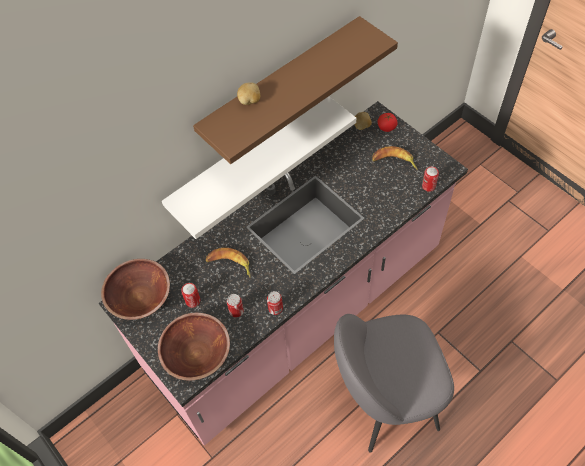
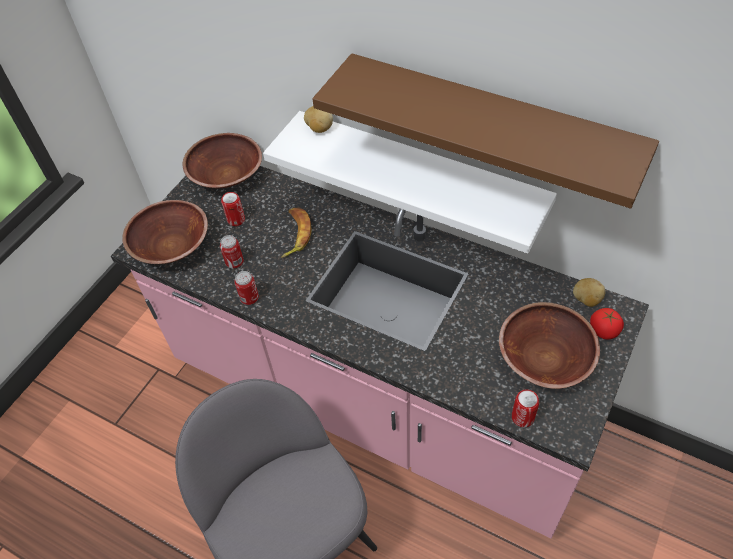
camera: 70 degrees right, 5 degrees down
potato [237,82,260,105] -> potato moved to [304,106,333,133]
banana [372,146,417,170] -> brown bowl [499,302,600,389]

